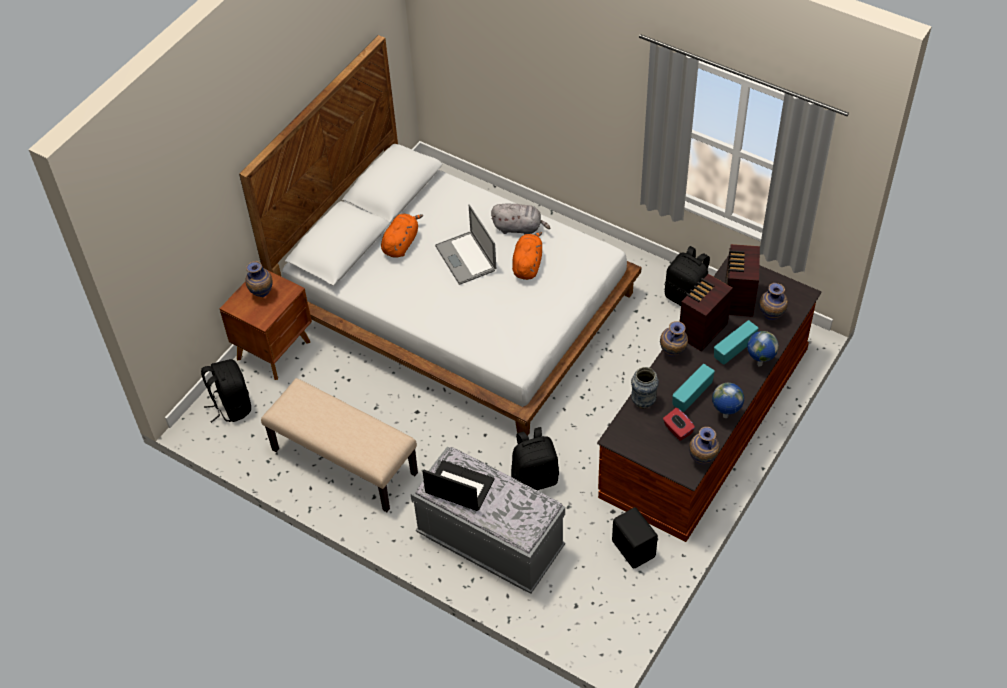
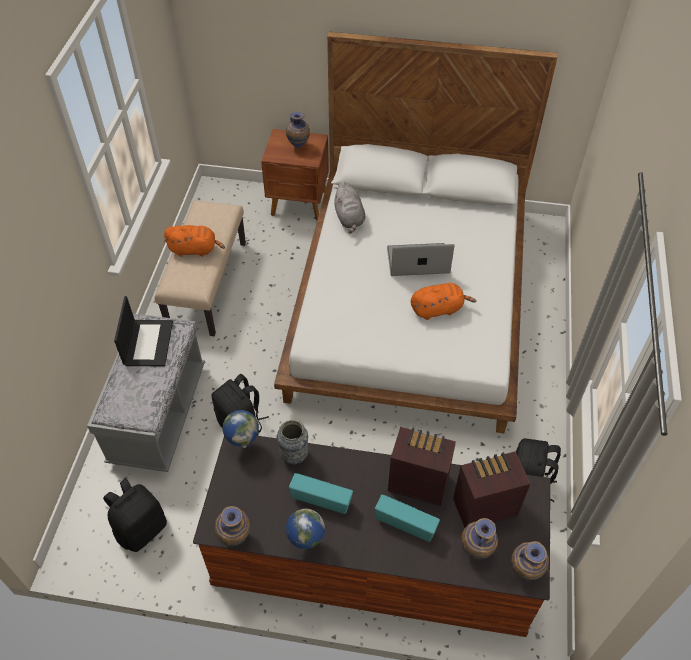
camera: 65 degrees right, 0 degrees up
black backpack [201,359,251,423] -> black backpack moved to [103,478,167,552]
orange plush toy [381,214,423,258] -> orange plush toy moved to [164,225,225,257]
laptop [435,205,496,285] -> laptop turned 45 degrees clockwise [387,243,454,276]
grey plush toy [491,203,550,235] -> grey plush toy moved to [333,181,365,234]
black speaker [612,507,658,569] -> none
vase [660,321,688,356] -> vase moved to [511,541,549,580]
red tissue box [663,408,695,441] -> none
globe [747,331,779,367] -> globe moved to [223,410,259,448]

